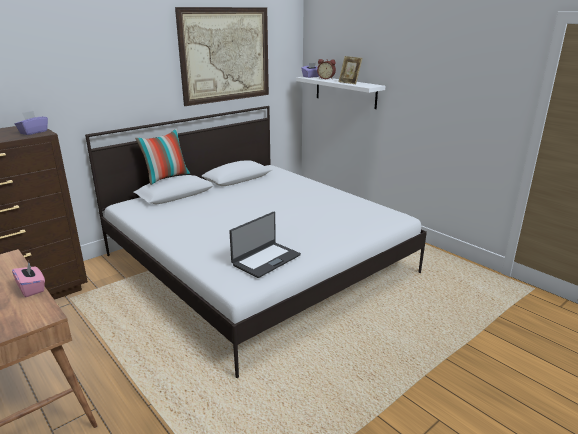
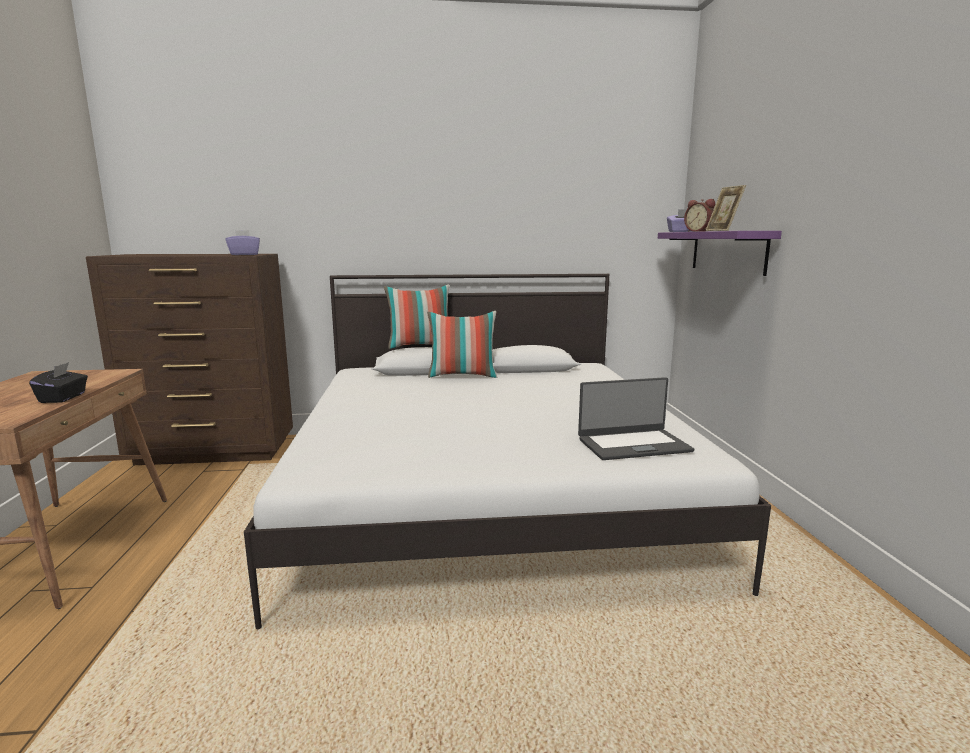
camera: 35 degrees right, 10 degrees down
pink tissue box [12,261,45,297] -> black tissue box [29,362,88,403]
picture [175,7,269,106] -> none
laptop [229,212,301,278] -> laptop moved to [578,377,694,460]
white shelf [296,77,385,109] -> purple shelf [658,231,782,276]
none -> pillow [427,311,497,378]

